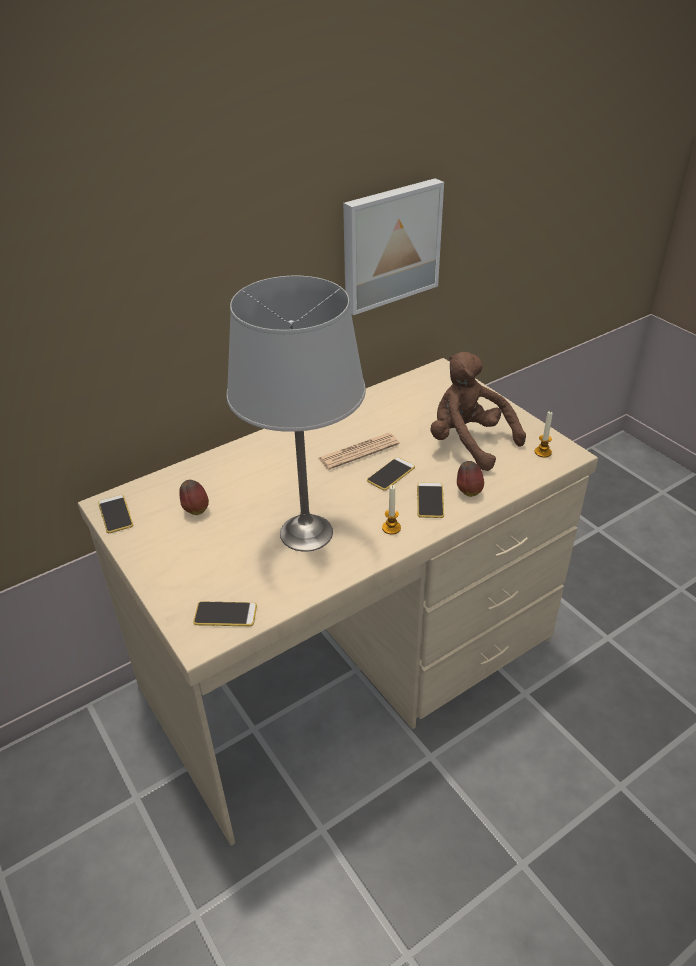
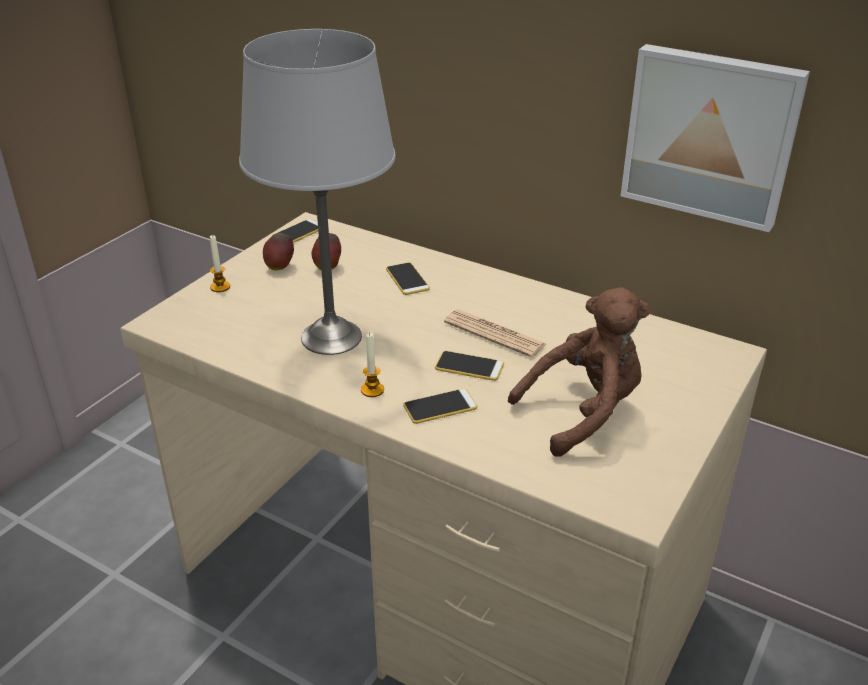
camera: 65 degrees right, 5 degrees down
phone [193,601,257,626] -> phone moved to [386,263,430,295]
brown plush toy [430,352,526,471] -> brown plush toy turned 45 degrees clockwise [508,287,651,457]
apple [457,461,484,497] -> apple moved to [263,233,294,270]
candle [535,411,553,457] -> candle moved to [210,235,230,292]

